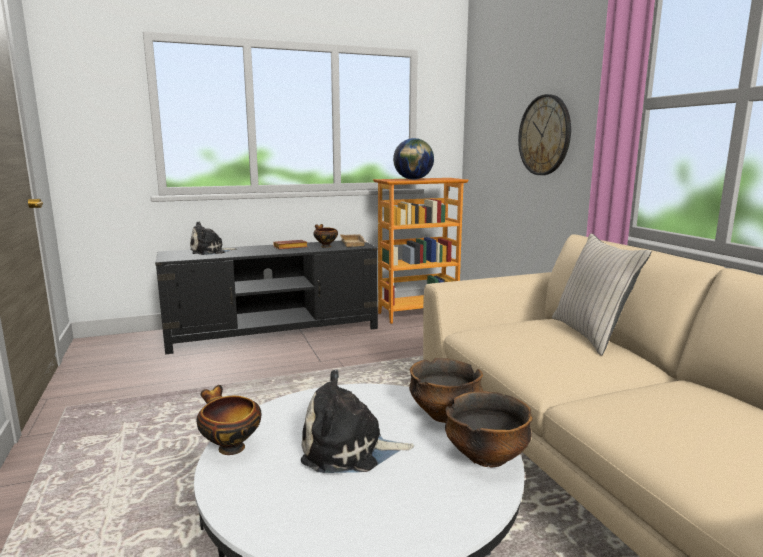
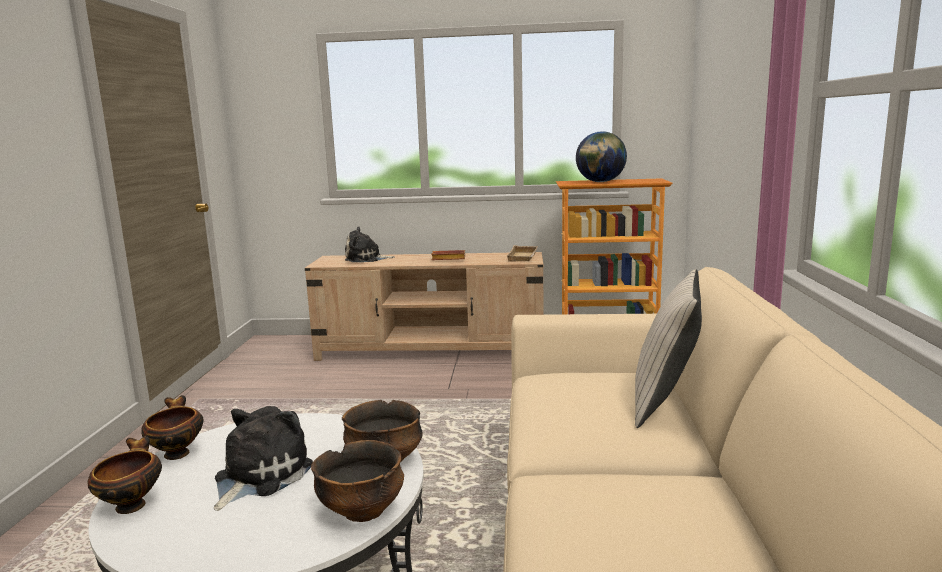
camera: 25 degrees right, 0 degrees up
black tv stand [155,240,378,354] -> beige tv stand [305,252,544,361]
plush toy [301,369,414,473] -> plush toy turned 90 degrees clockwise [214,406,313,511]
bowl [313,224,338,248] -> bowl moved to [87,436,162,514]
wall clock [518,94,571,175] -> none

